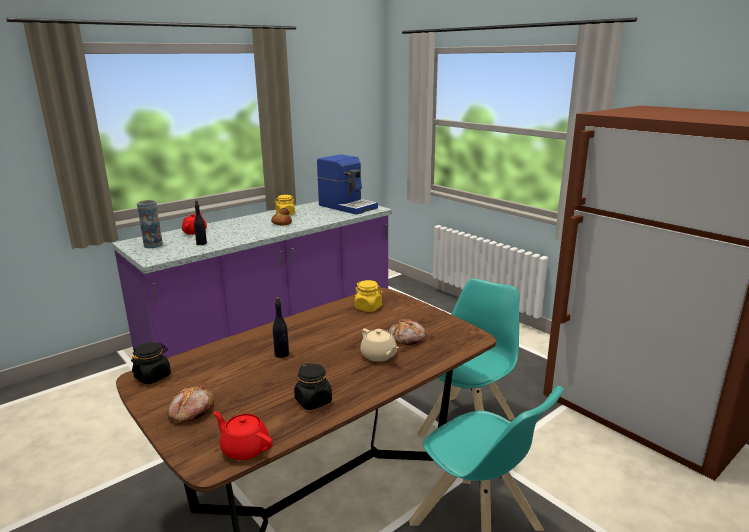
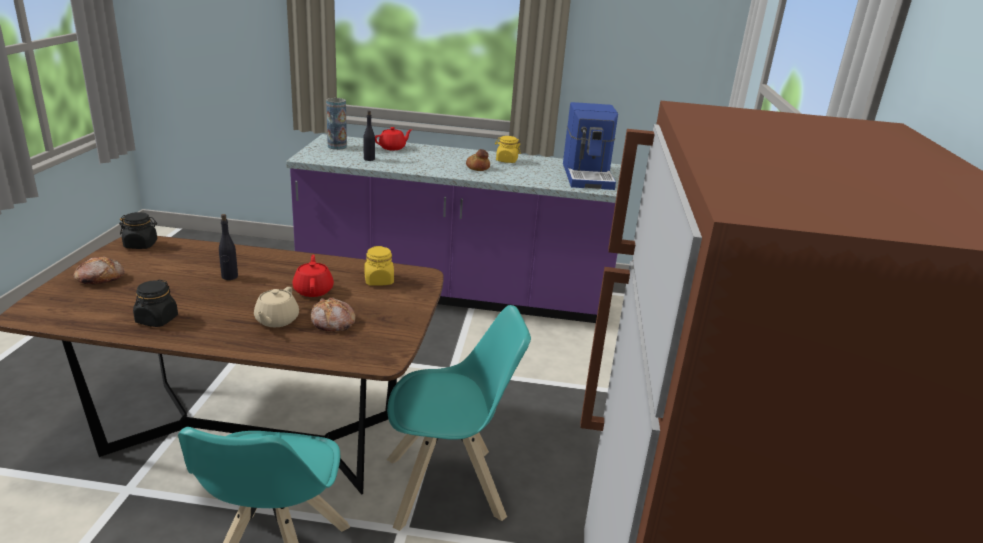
camera: 45 degrees right, 5 degrees up
red teapot [213,411,273,460] -> red teapot moved to [293,254,334,297]

